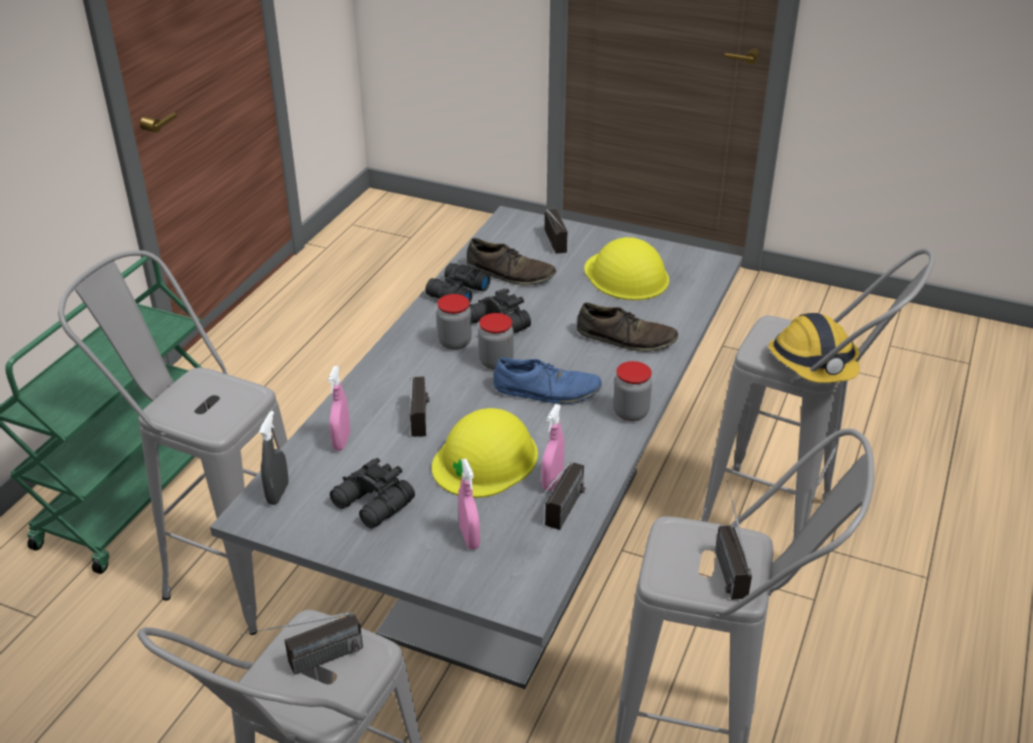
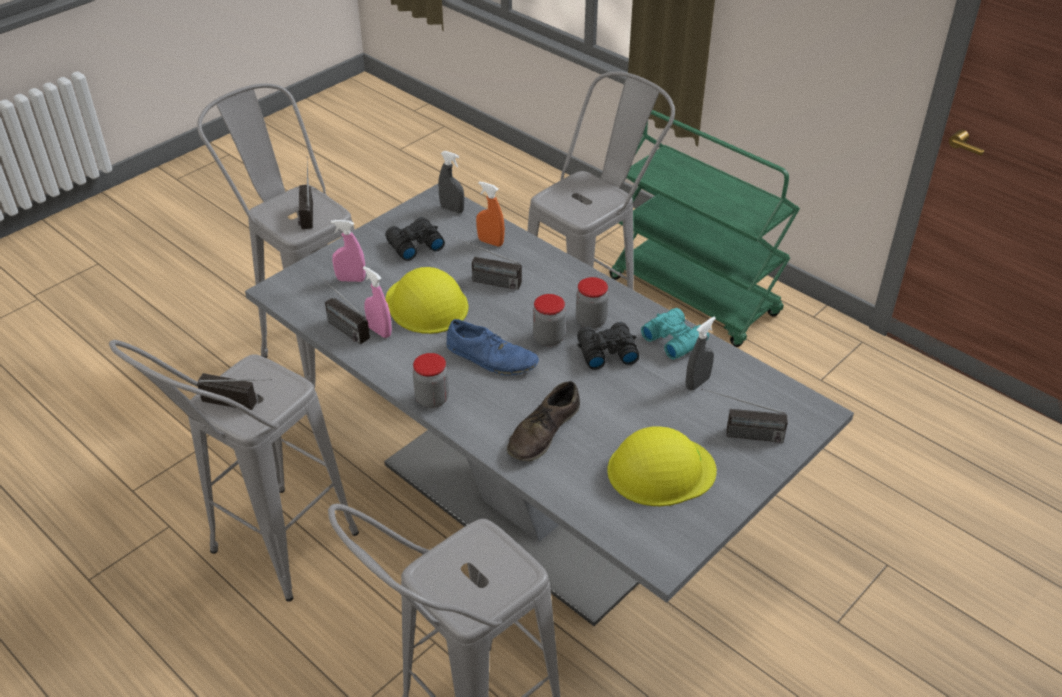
camera: 110 degrees right, 5 degrees up
pink spray bottle [328,366,350,451] -> orange spray bottle [476,181,505,246]
black binoculars [425,263,490,303] -> turquoise binoculars [641,308,709,359]
brown shoe [466,238,556,286] -> grey spray bottle [685,317,716,391]
blue shoe [493,357,602,404] -> blue shoe turned 90 degrees counterclockwise [446,319,539,375]
hard hat [768,313,860,383] -> none

